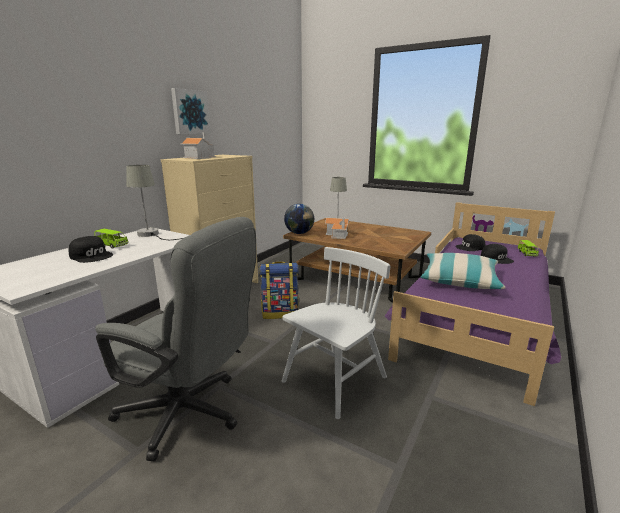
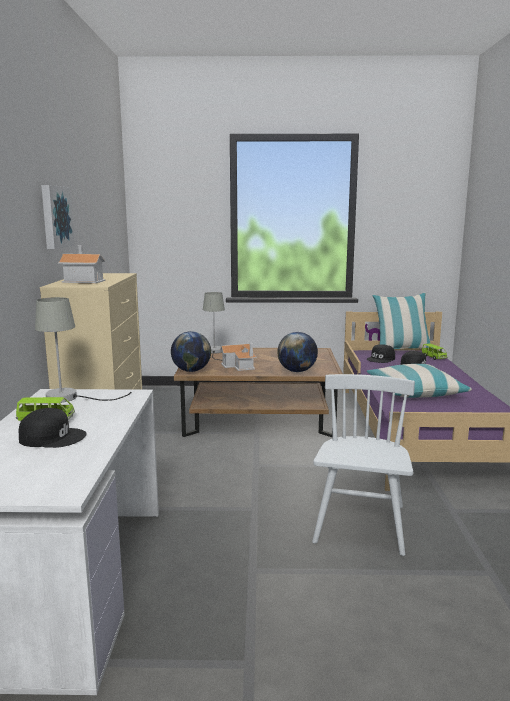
camera: 30 degrees left, 5 degrees down
grey office chair [95,217,256,462] -> none
backpack [259,261,299,319] -> none
none -> globe [277,332,318,372]
none -> pillow [373,293,432,349]

